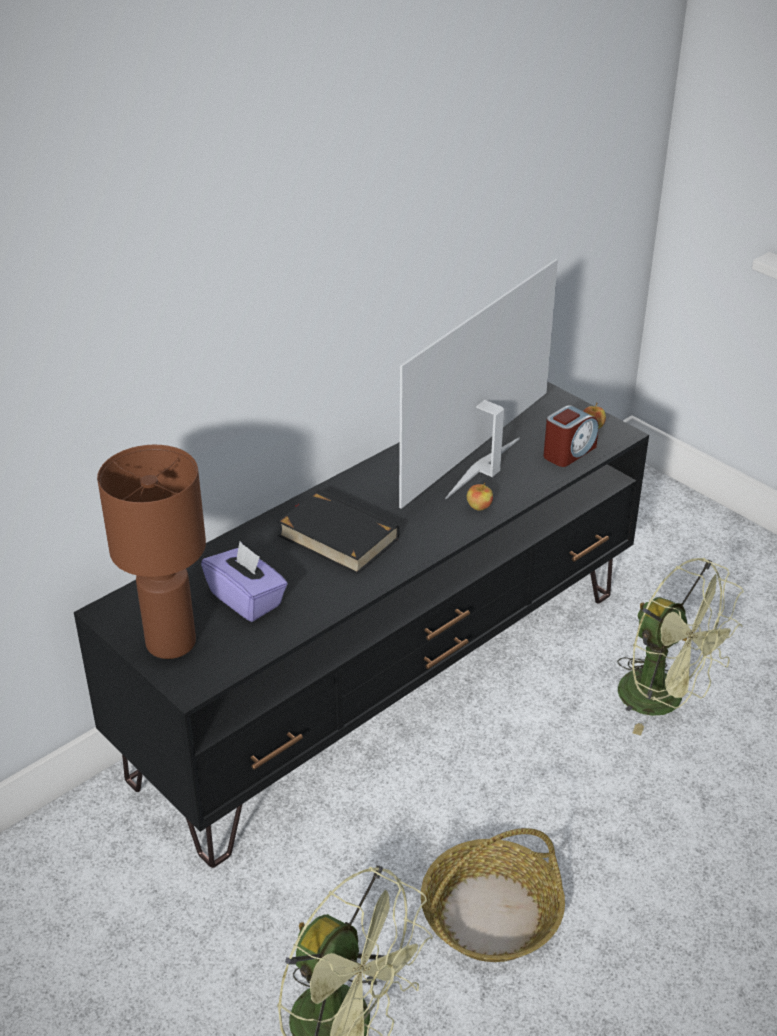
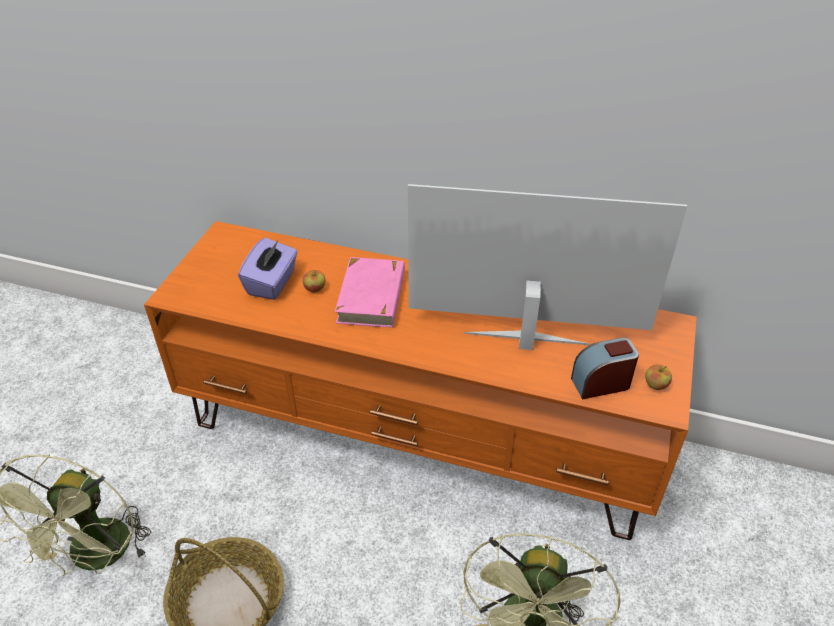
camera: 60 degrees right, 5 degrees up
black tv stand [74,381,649,868] -> orange tv stand [144,221,697,540]
brown table lamp [97,445,206,659] -> none
black book [277,489,399,574] -> pink book [335,257,405,328]
apple [467,482,493,511] -> apple moved to [303,270,325,293]
alarm clock [544,405,599,467] -> alarm clock turned 150 degrees clockwise [571,337,639,399]

